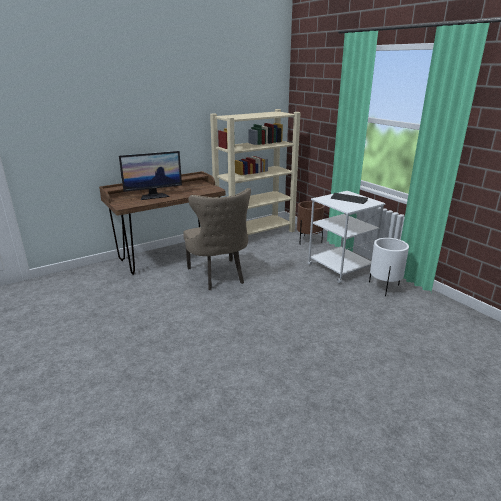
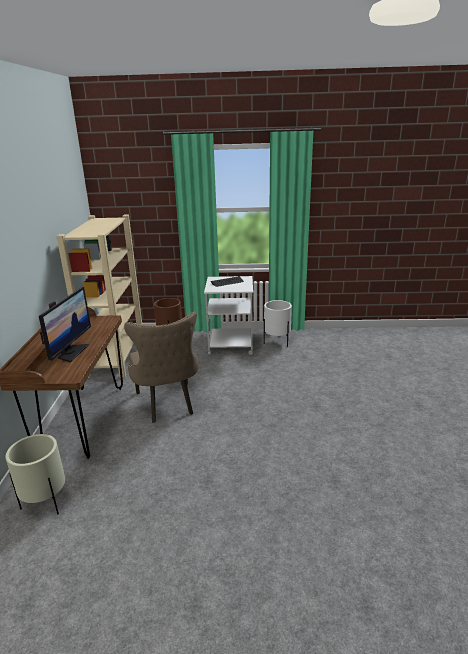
camera: 55 degrees left, 0 degrees up
beige chair [183,188,251,290] -> beige chair turned 60 degrees clockwise [124,312,199,423]
none -> beige planter [5,434,65,514]

